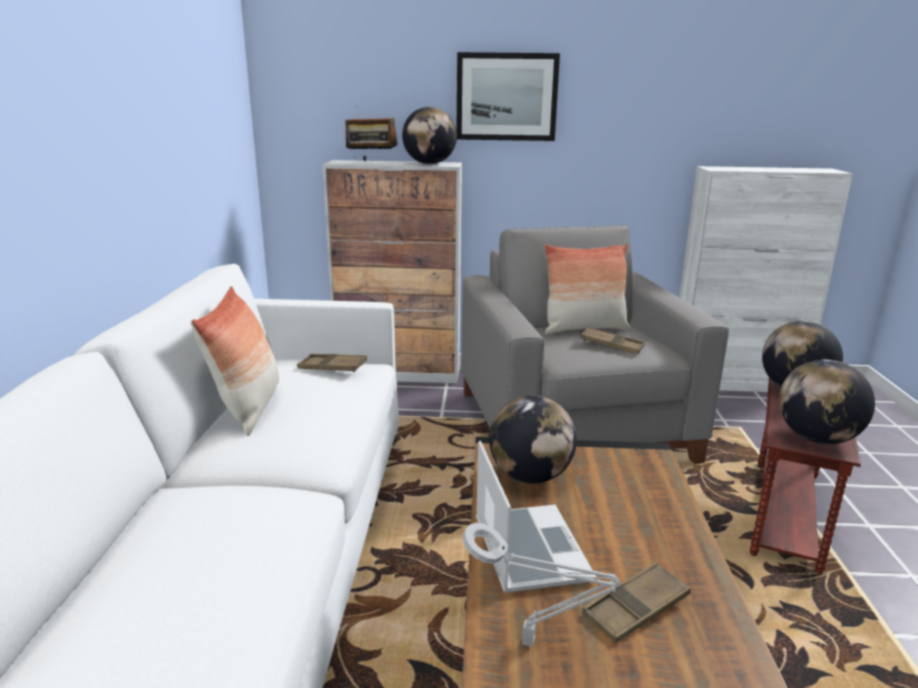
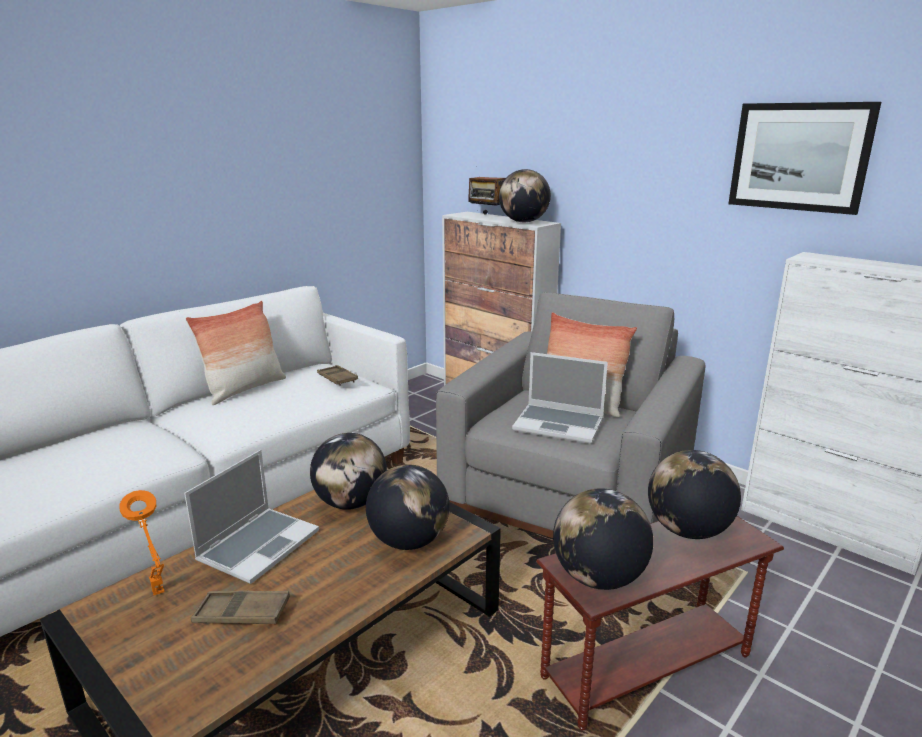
camera: 40 degrees right, 0 degrees up
picture [457,52,560,141] -> picture moved to [728,102,881,215]
grey table lamp [462,523,619,647] -> orange table lamp [120,490,165,595]
brown tray [580,327,645,354] -> laptop [512,352,608,444]
none -> globe [366,464,450,550]

